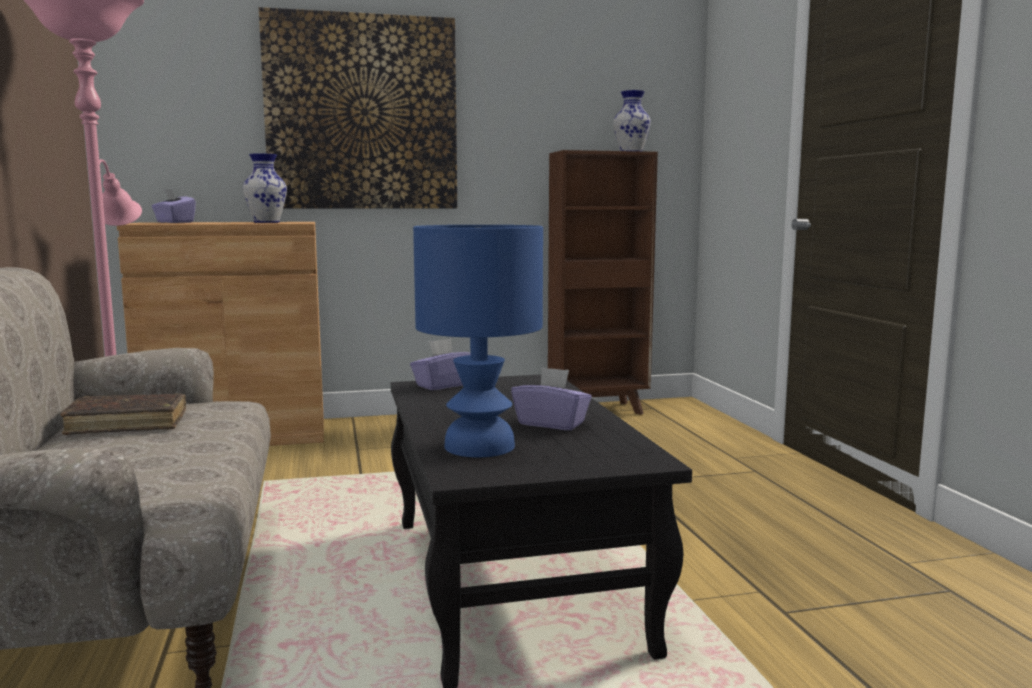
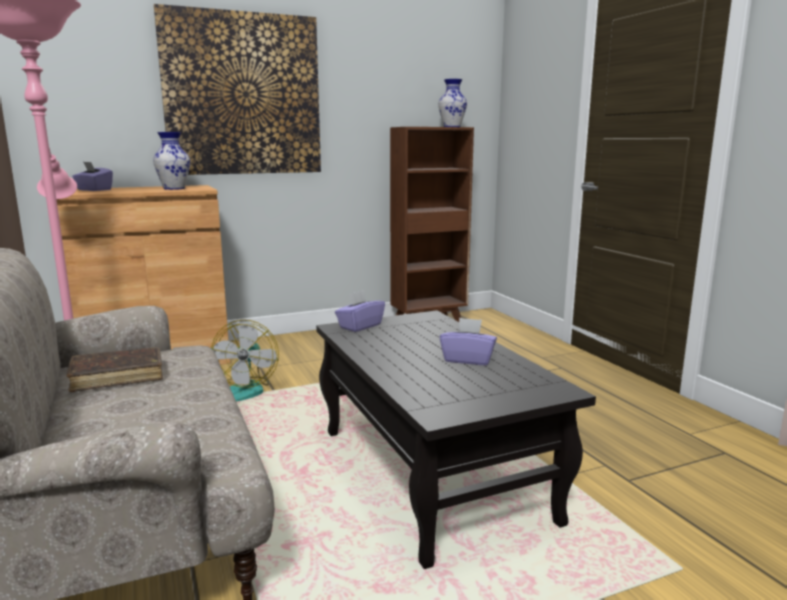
camera: 10 degrees left, 5 degrees up
blue table lamp [413,225,543,457] -> none
none -> fan [211,320,279,402]

